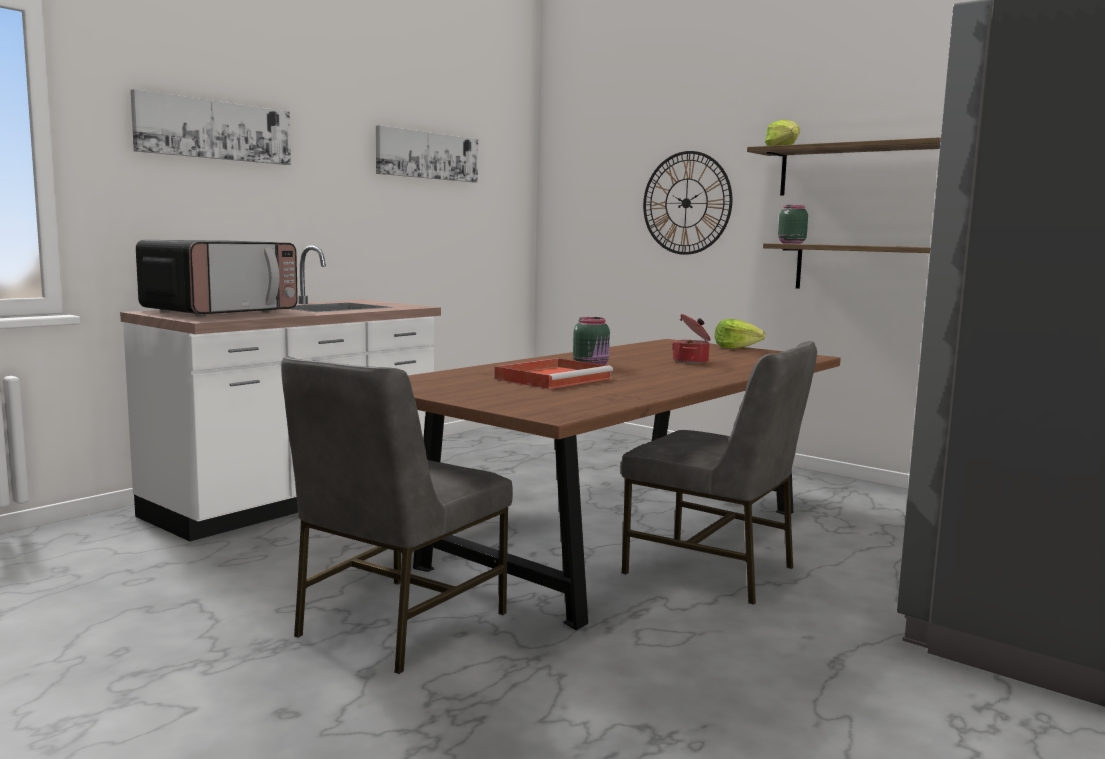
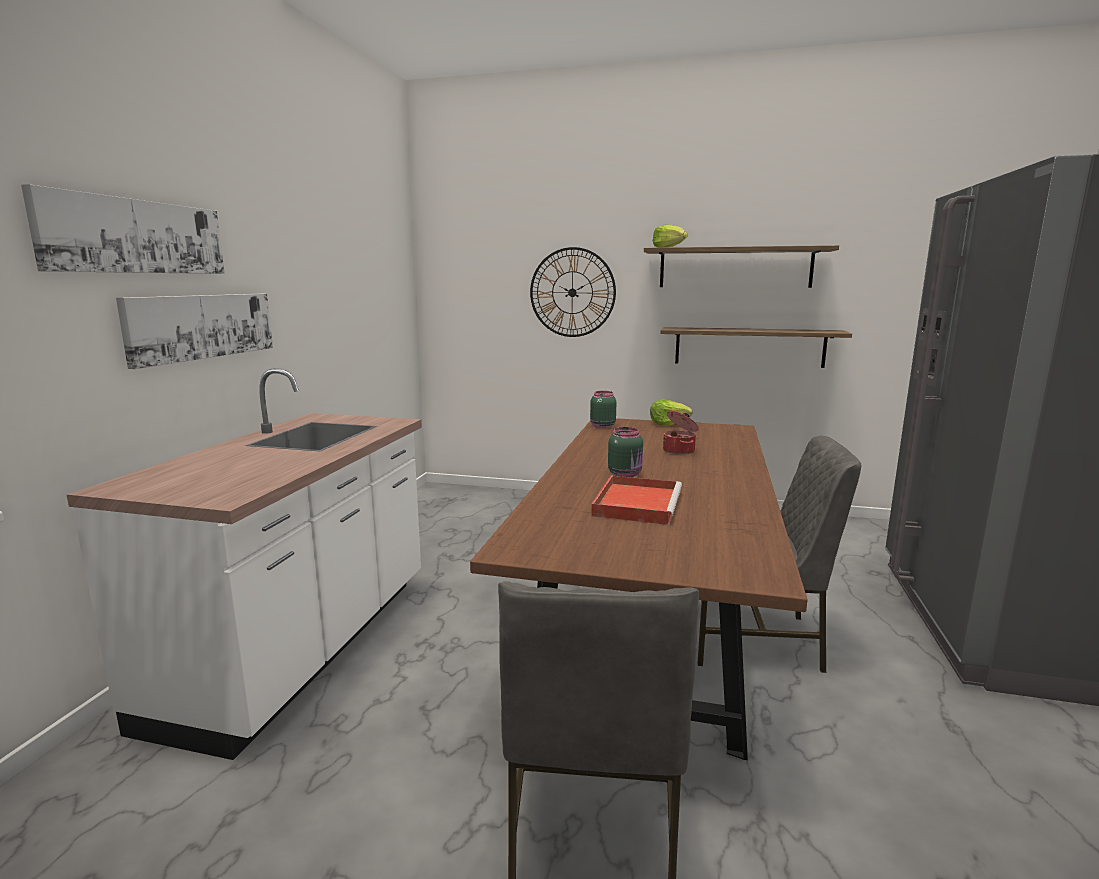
camera: 25 degrees left, 5 degrees up
microwave [136,240,298,316] -> none
picture [376,125,478,182] -> picture moved to [116,294,273,369]
green jar [778,205,808,244] -> green jar moved to [590,391,616,428]

